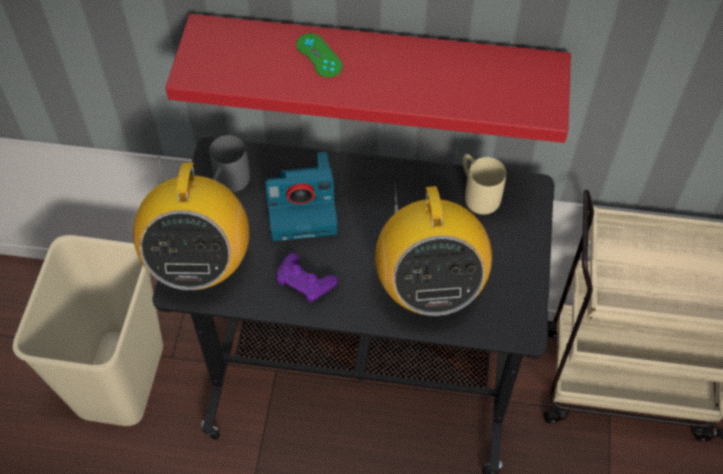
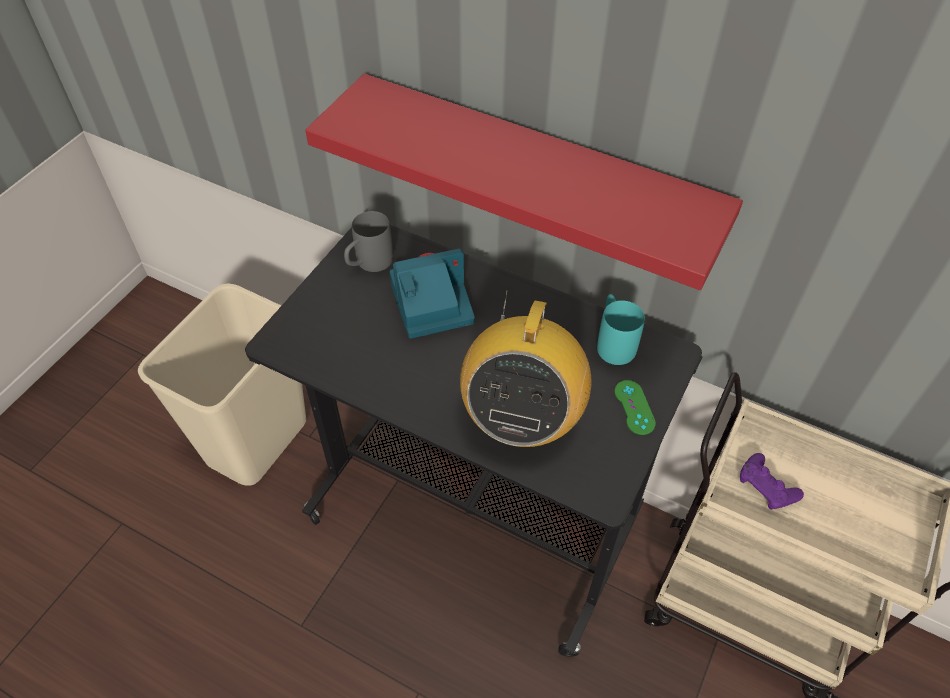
camera: 20 degrees right, 5 degrees down
radio [133,157,249,290] -> none
camera [265,152,337,241] -> camera turned 150 degrees clockwise [390,249,475,339]
purple game controller [276,253,338,302] -> purple game controller moved to [740,453,804,510]
green game controller [296,33,343,77] -> green game controller moved to [614,380,656,435]
beige mug [463,154,506,215] -> turquoise mug [597,294,645,365]

